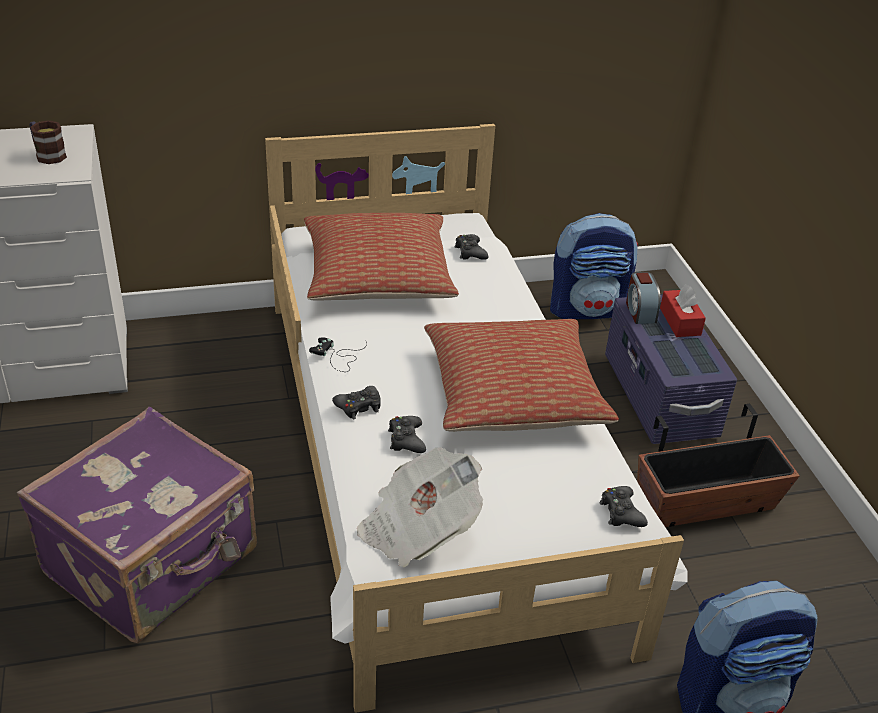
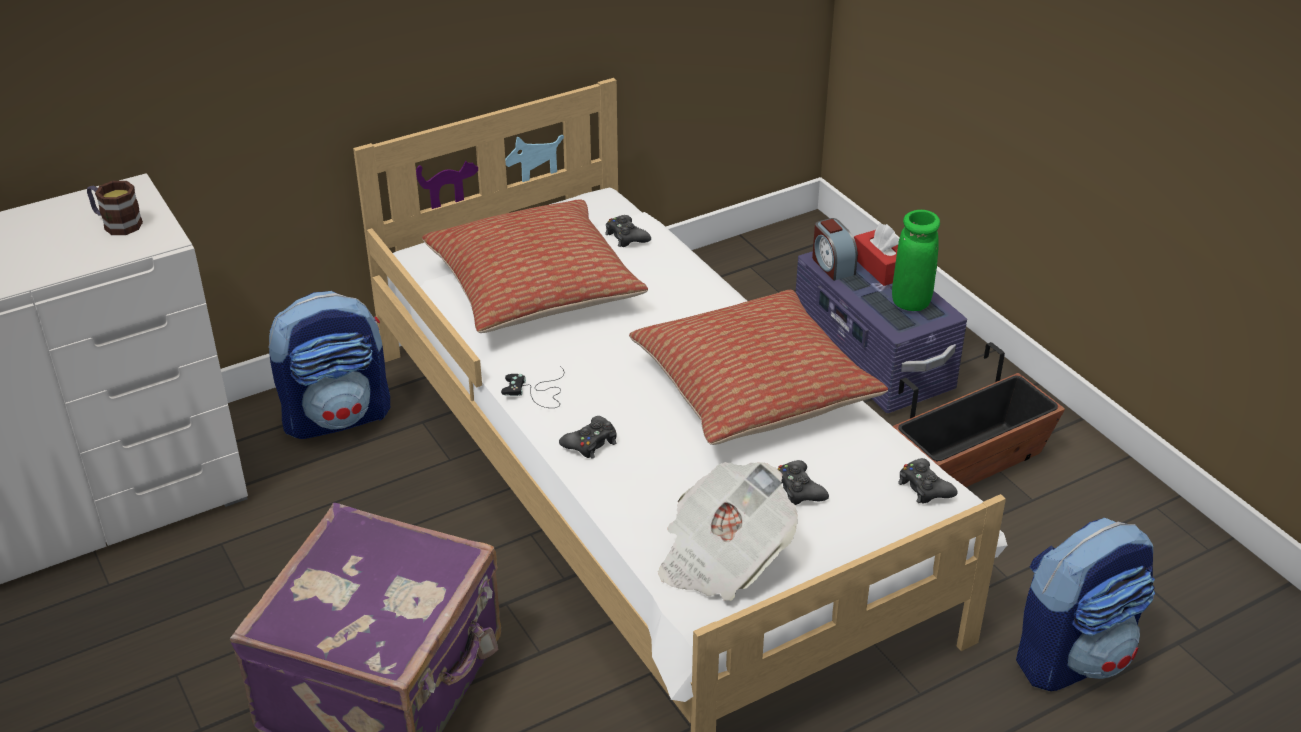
camera: 15 degrees left, 0 degrees up
black game controller [388,416,426,453] -> black game controller moved to [778,460,829,505]
backpack [550,213,638,319] -> backpack moved to [268,291,390,439]
none -> green vase [892,210,940,311]

